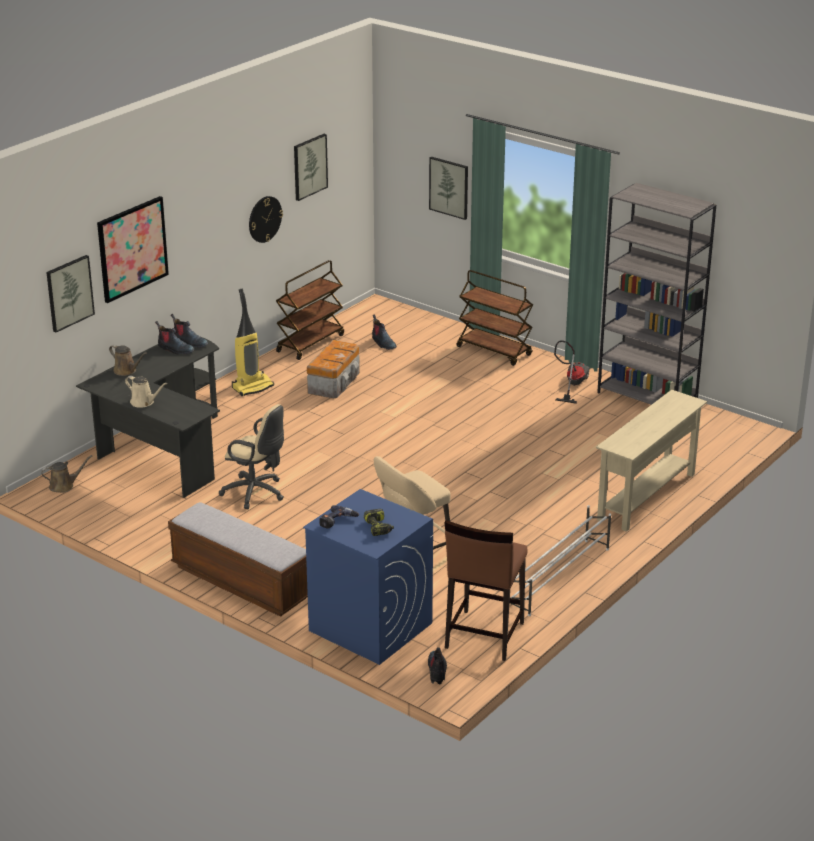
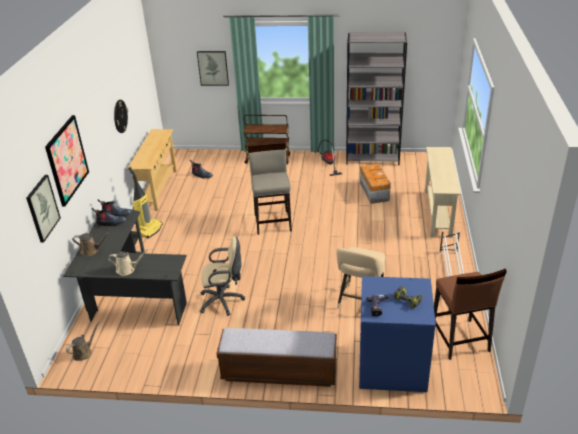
camera: 30 degrees left, 5 degrees up
brown cart [276,260,344,360] -> beige console table [127,129,177,211]
picture [294,134,328,201] -> none
storage box [307,340,360,399] -> storage box moved to [360,164,391,204]
boot [428,647,447,685] -> none
none -> beige stool [248,143,292,235]

